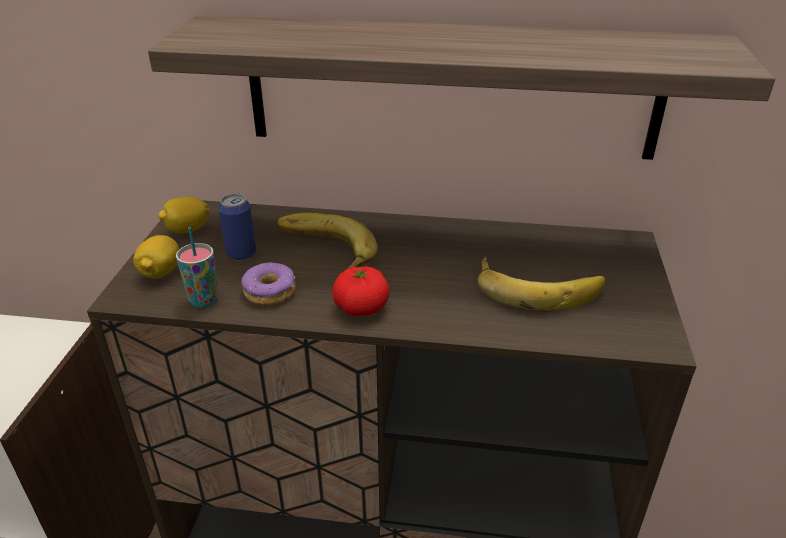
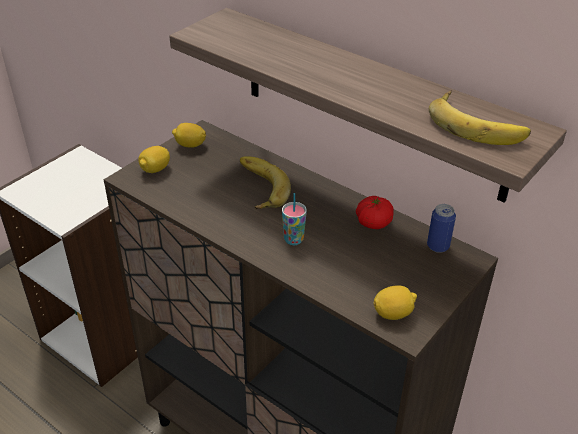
camera: 30 degrees right, 5 degrees up
cup [176,227,218,308] -> cup moved to [282,193,307,245]
can [219,193,256,261] -> can moved to [427,204,456,253]
donut [241,262,296,305] -> none
tomato [332,266,390,316] -> tomato moved to [356,196,394,229]
banana [478,256,606,310] -> banana moved to [429,91,531,145]
none -> lemon [373,285,417,320]

